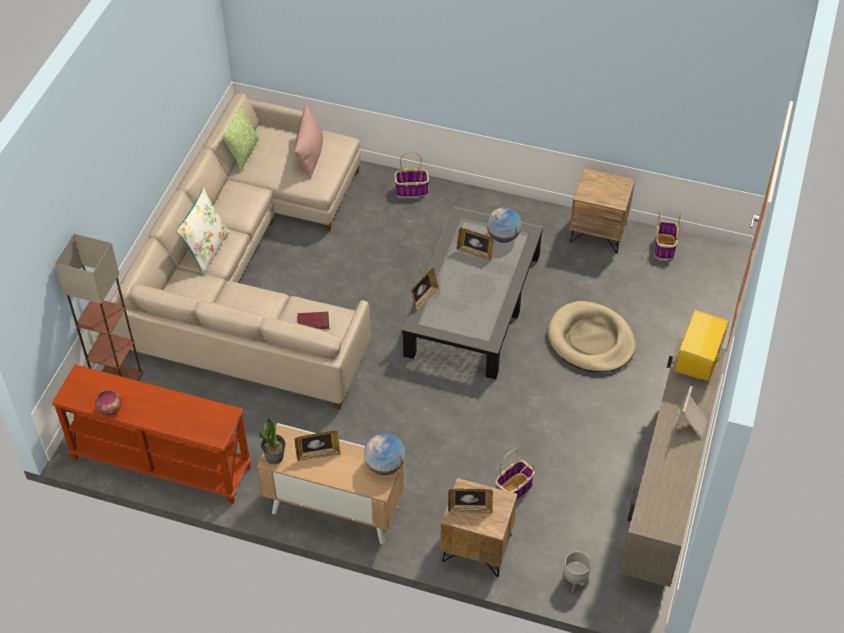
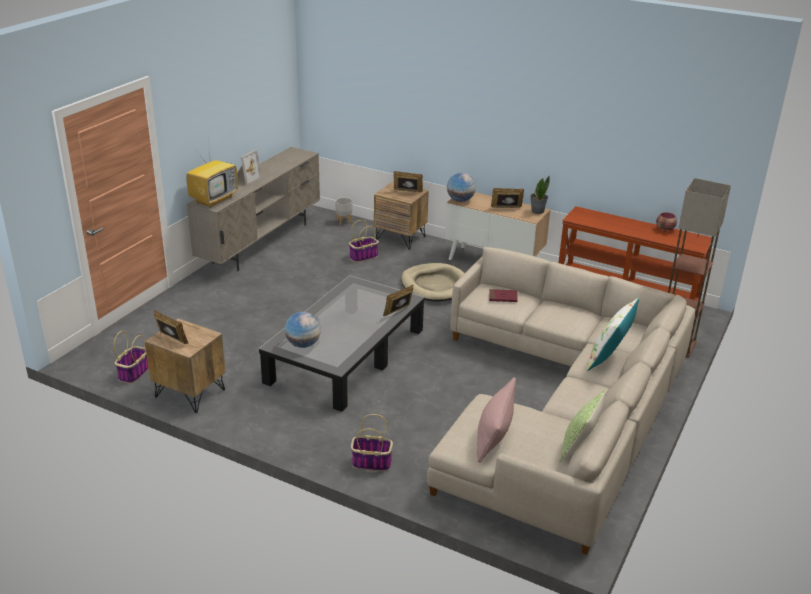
camera: 170 degrees left, 20 degrees down
picture frame [457,228,494,262] -> picture frame moved to [153,310,188,344]
beige dog bed [548,301,636,372] -> beige dog bed moved to [401,263,465,302]

